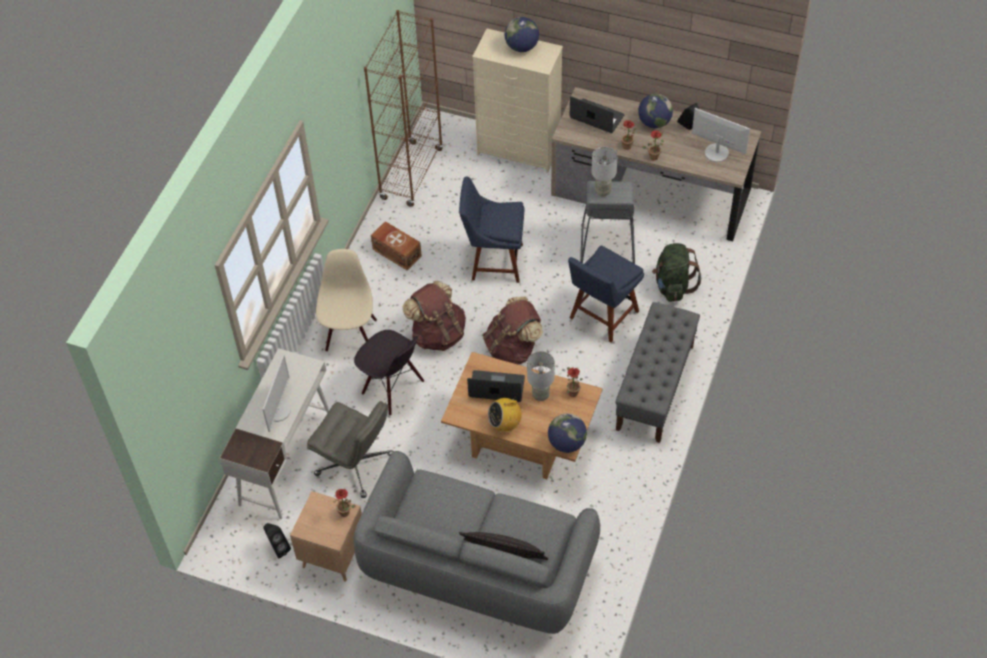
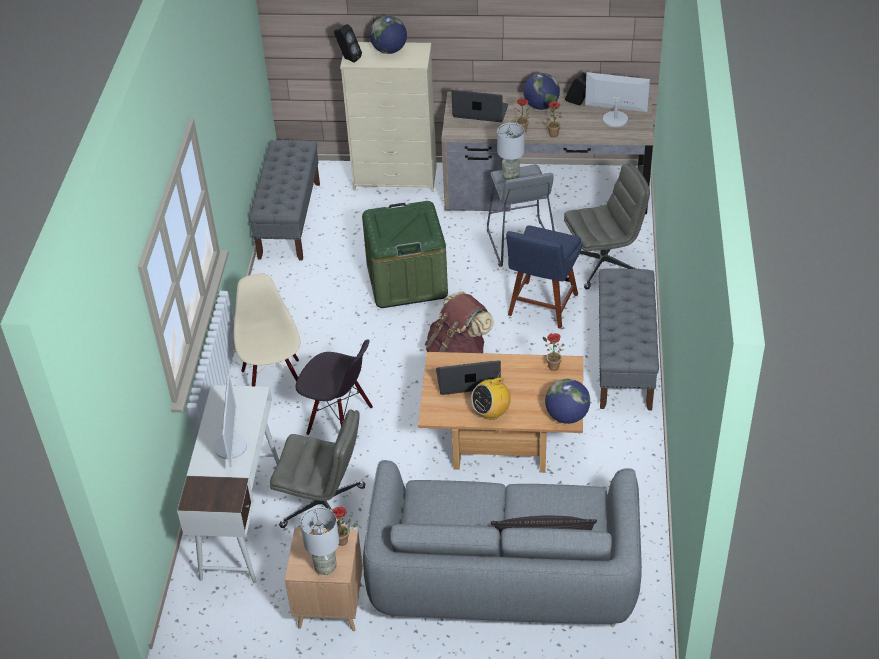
camera: 15 degrees left, 10 degrees down
black speaker [263,523,291,558] -> black speaker moved to [334,24,362,63]
brown bookcase [364,10,443,207] -> grey bench [249,140,320,261]
brown storage box [371,221,422,270] -> none
brown backpack [403,281,466,351] -> none
blue chair [459,177,525,283] -> green storage box [362,201,448,308]
grey table lamp [527,351,555,401] -> grey table lamp moved to [300,507,339,575]
green backpack [652,243,701,302] -> grey office chair [564,163,650,289]

